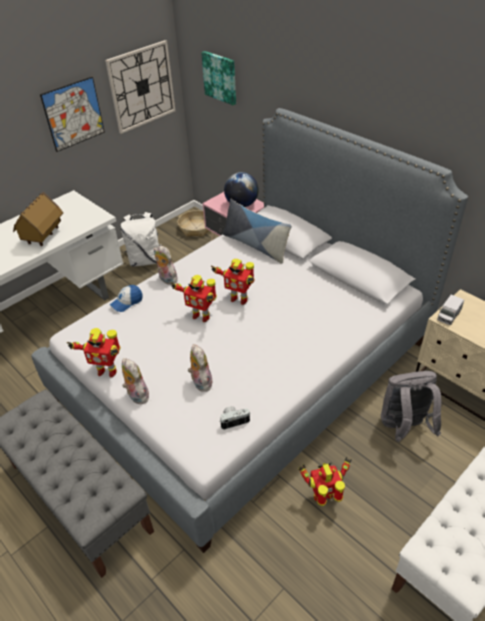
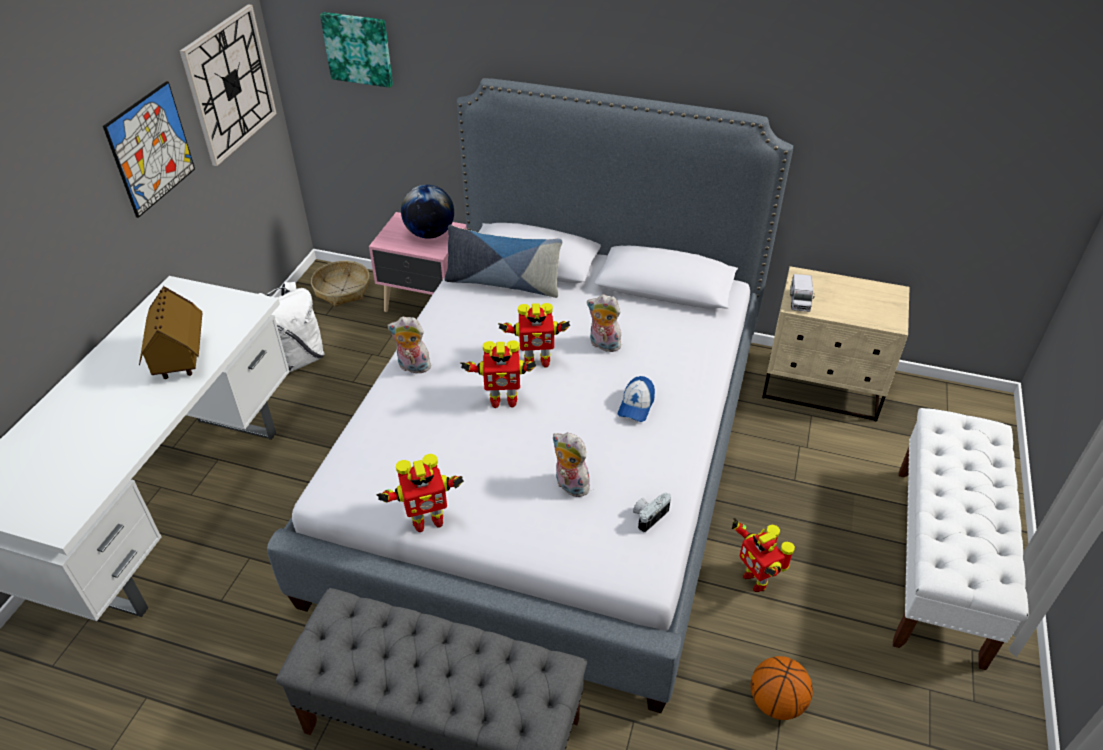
camera: 30 degrees left, 0 degrees up
cap [110,285,142,312] -> cap moved to [618,376,655,422]
plush toy [122,358,149,404] -> plush toy moved to [587,294,621,352]
toy robot [299,457,352,506] -> toy robot turned 75 degrees counterclockwise [732,518,795,592]
grey backpack [381,371,442,442] -> none
none -> basketball [751,656,813,720]

